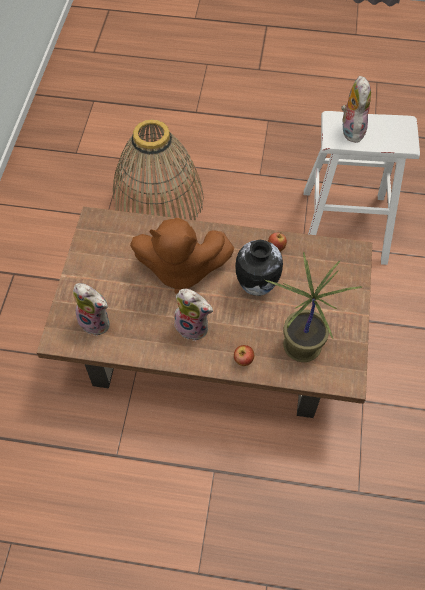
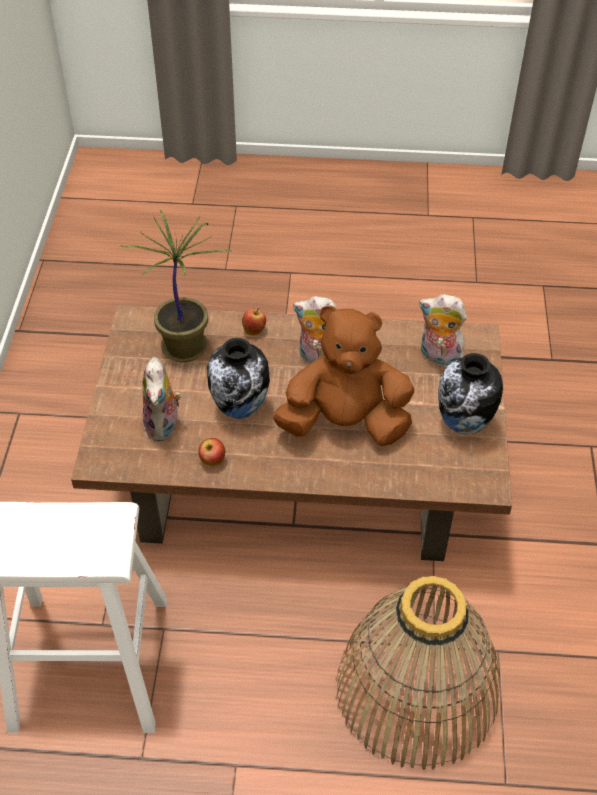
camera: 175 degrees right, 10 degrees down
plush toy [341,76,371,143] -> plush toy moved to [142,357,181,441]
none -> vase [438,353,503,434]

